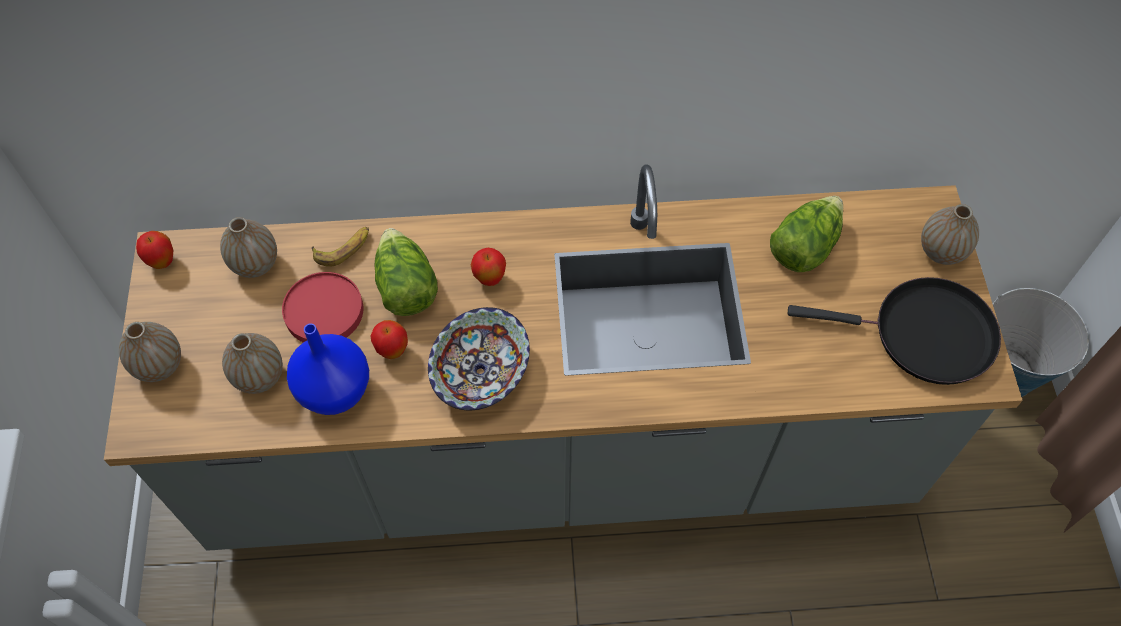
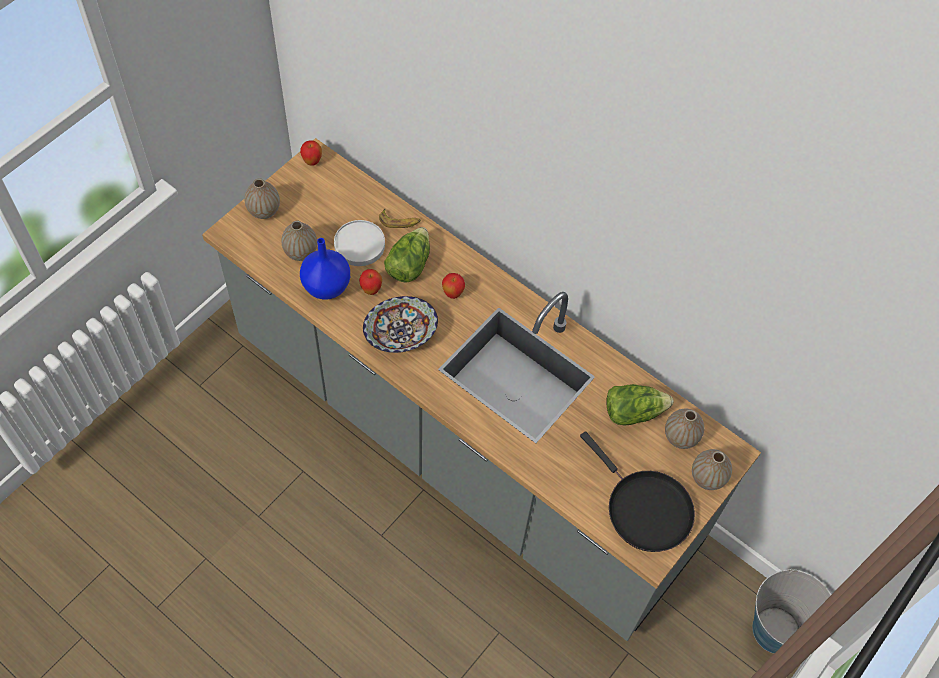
camera: 40 degrees right, 0 degrees up
vase [220,217,277,278] -> vase moved to [665,408,704,449]
red plate [282,272,363,342] -> white plate [334,220,385,266]

